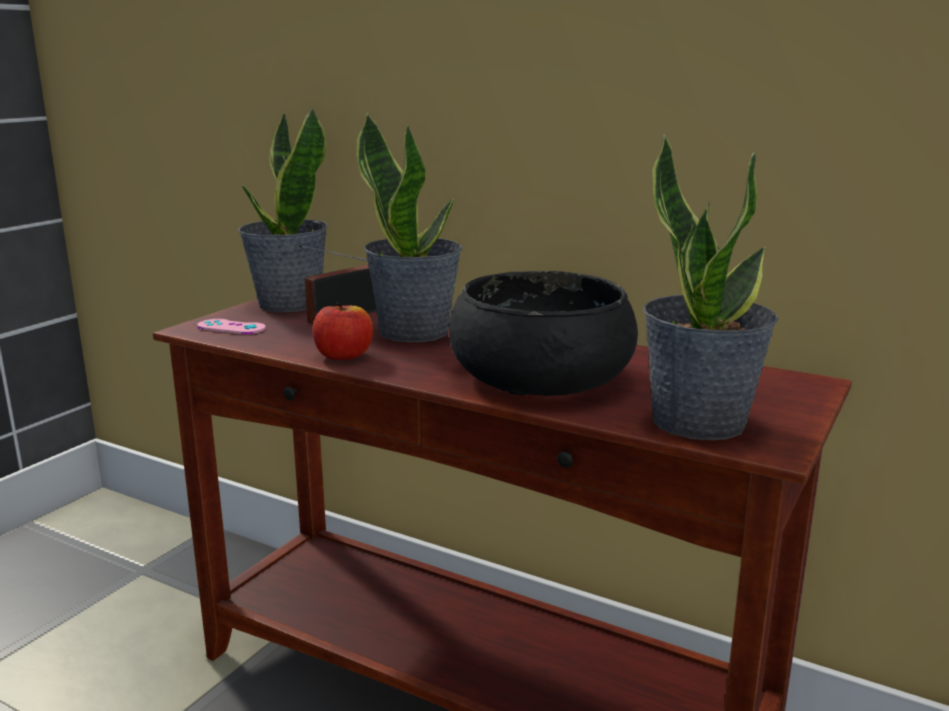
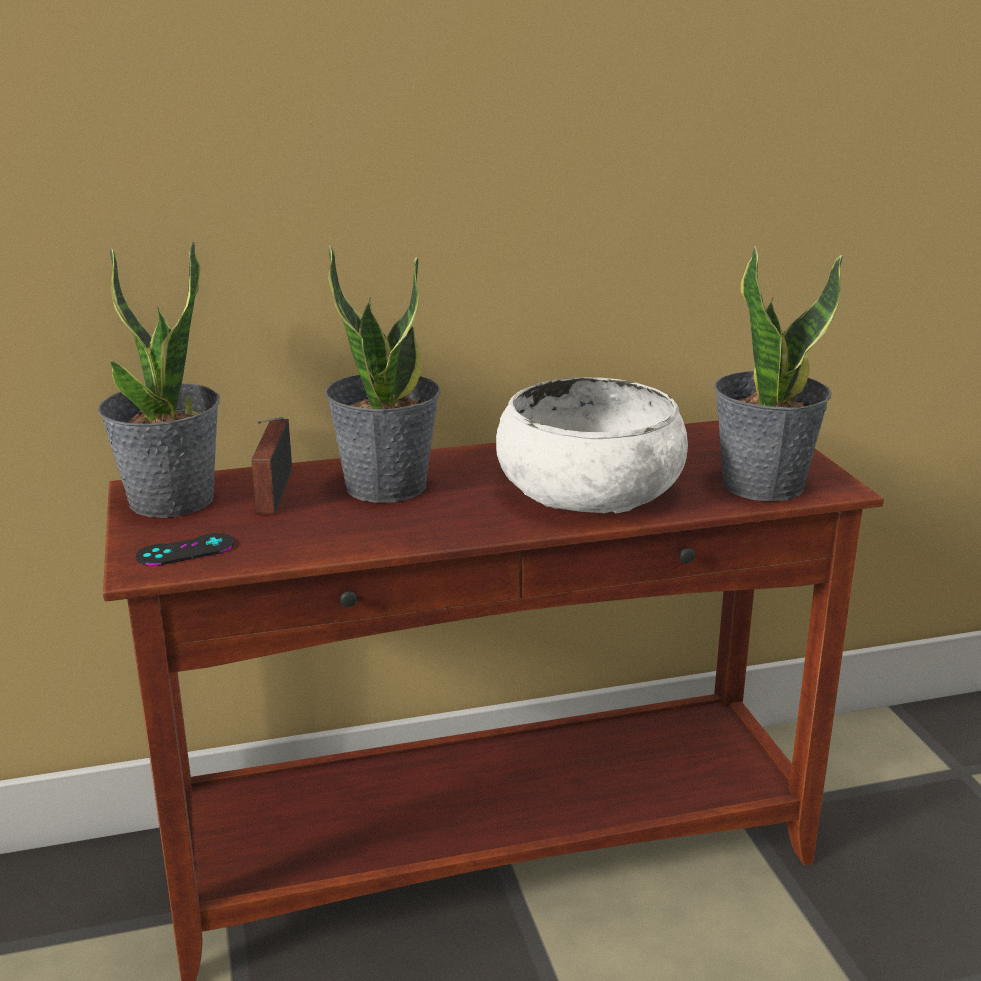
camera: 45 degrees left, 5 degrees up
pink game controller [197,319,266,334] -> black game controller [136,533,234,566]
apple [312,302,373,360] -> none
black bowl [448,271,638,396] -> white bowl [496,377,688,514]

